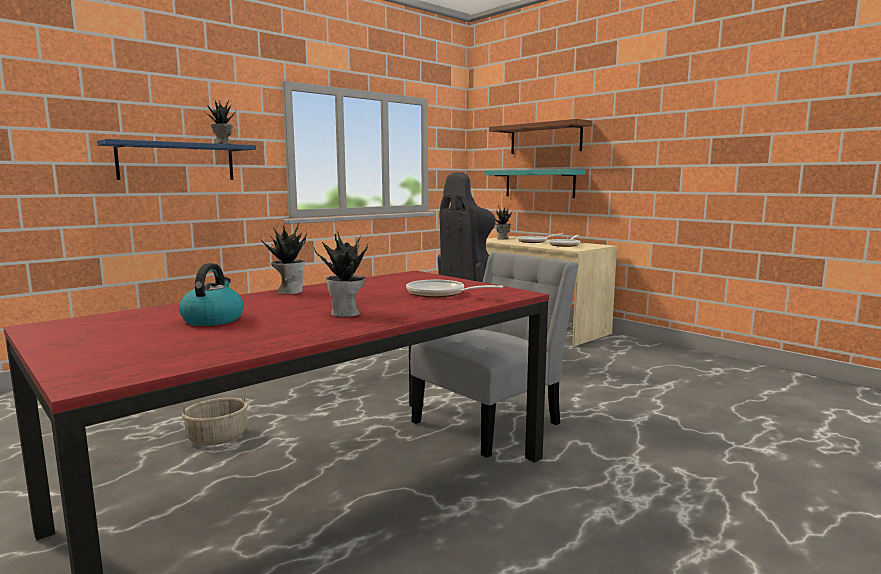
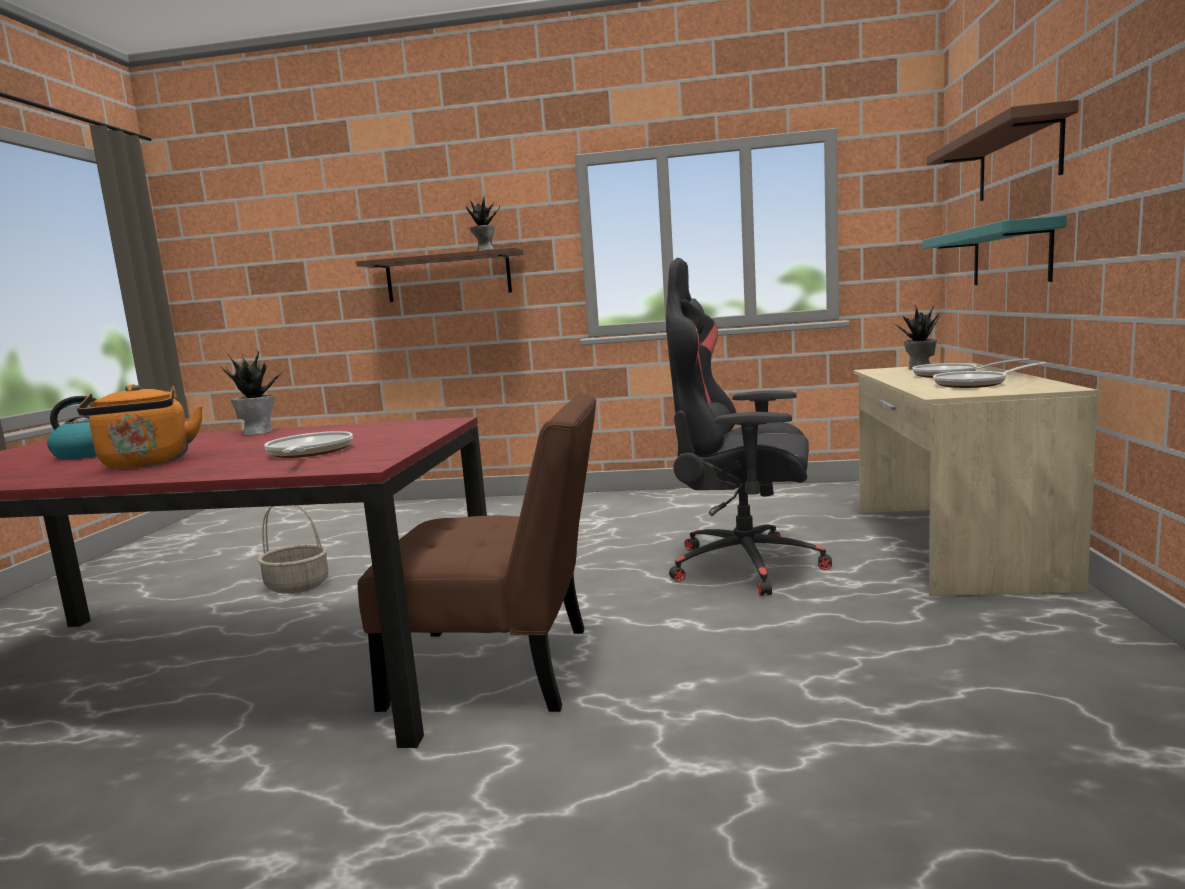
camera: 50 degrees right, 0 degrees up
blue shelf [97,139,256,180] -> brown shelf [356,247,524,302]
potted plant [314,231,368,317] -> orange kettle [77,384,203,468]
grey chair [410,252,579,458] -> brown chair [358,395,597,712]

